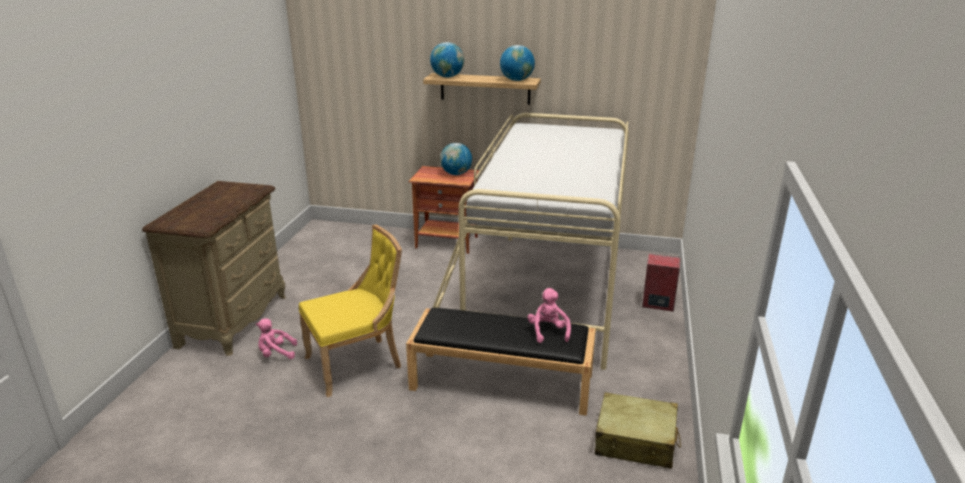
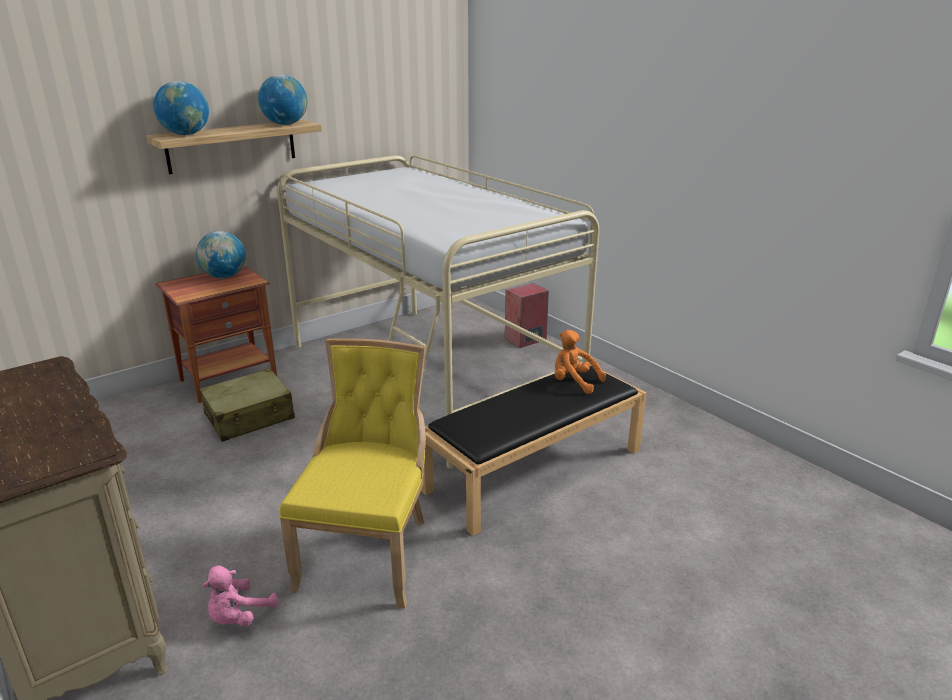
camera: 50 degrees left, 0 degrees up
pink plush toy [528,288,571,343] -> orange plush toy [555,330,606,394]
beige suitcase [595,392,681,469] -> beige suitcase moved to [199,368,295,442]

